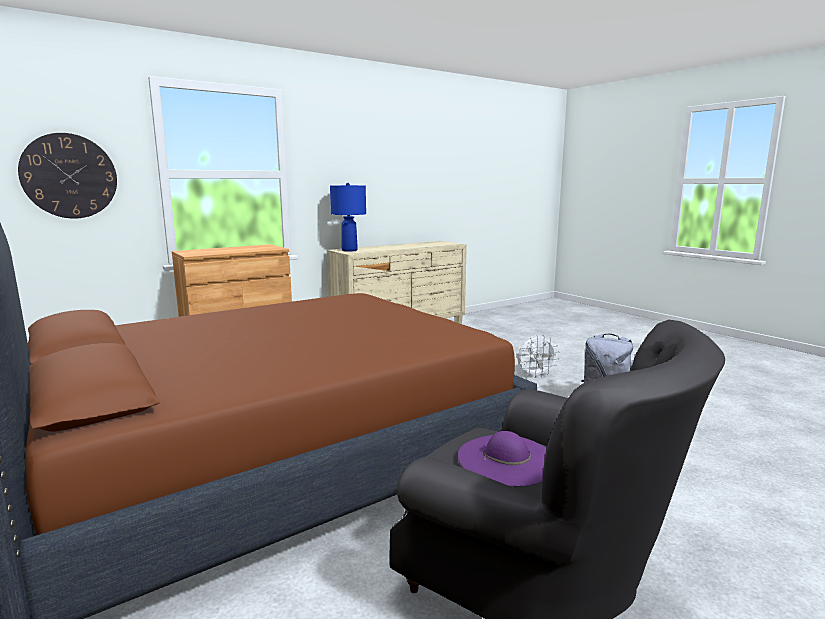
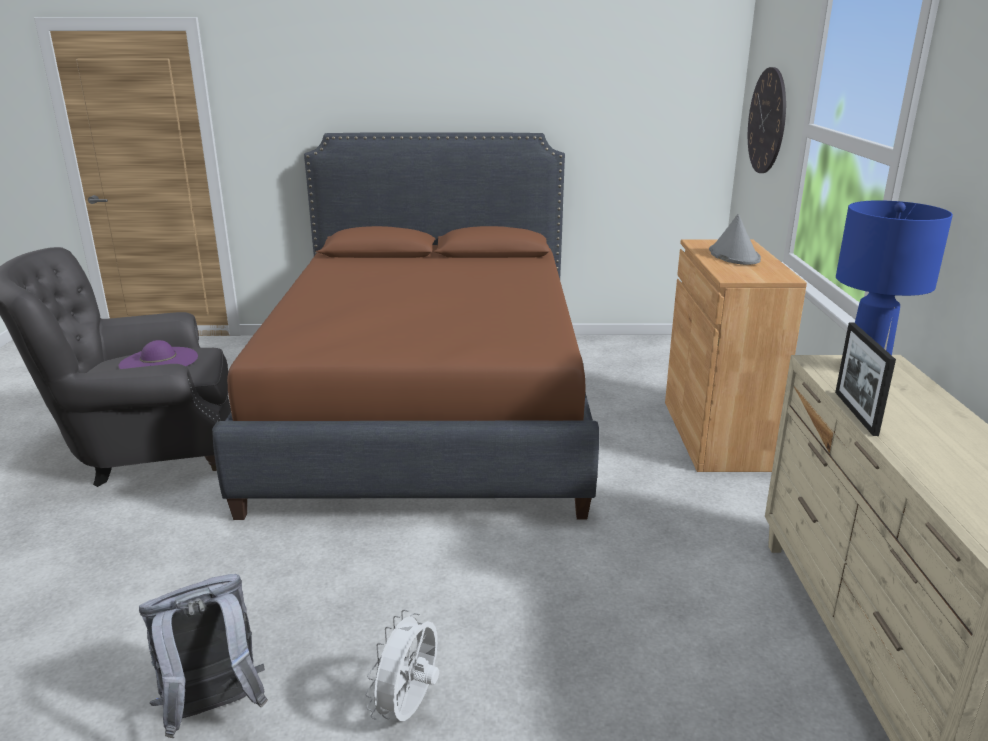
camera: 125 degrees right, 10 degrees up
none -> grey hat [709,214,761,265]
none -> picture frame [835,323,896,436]

